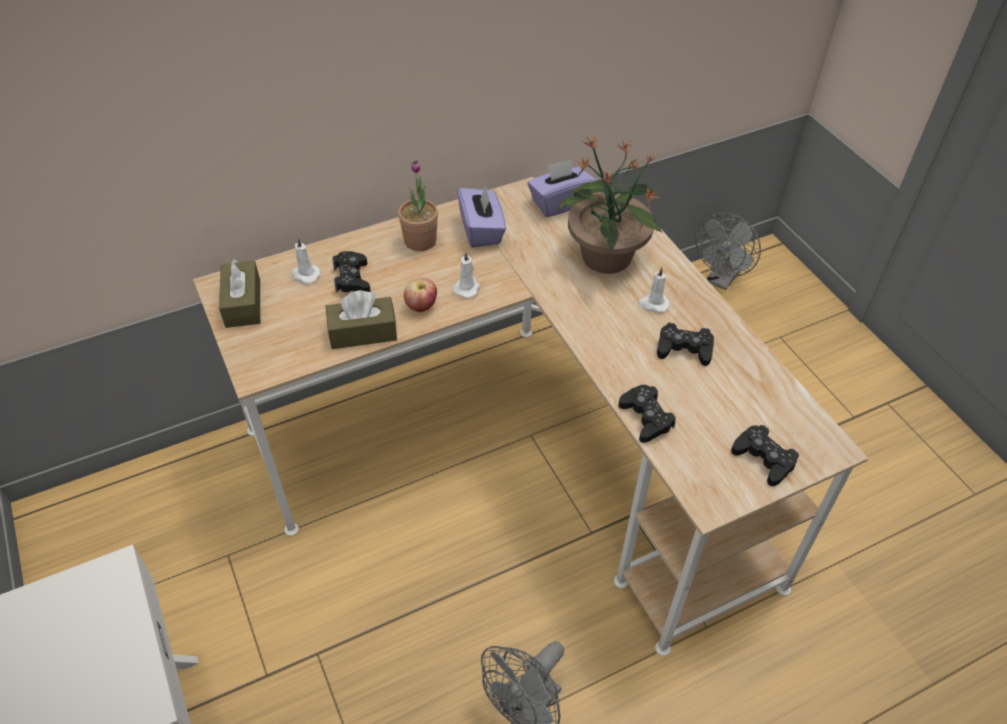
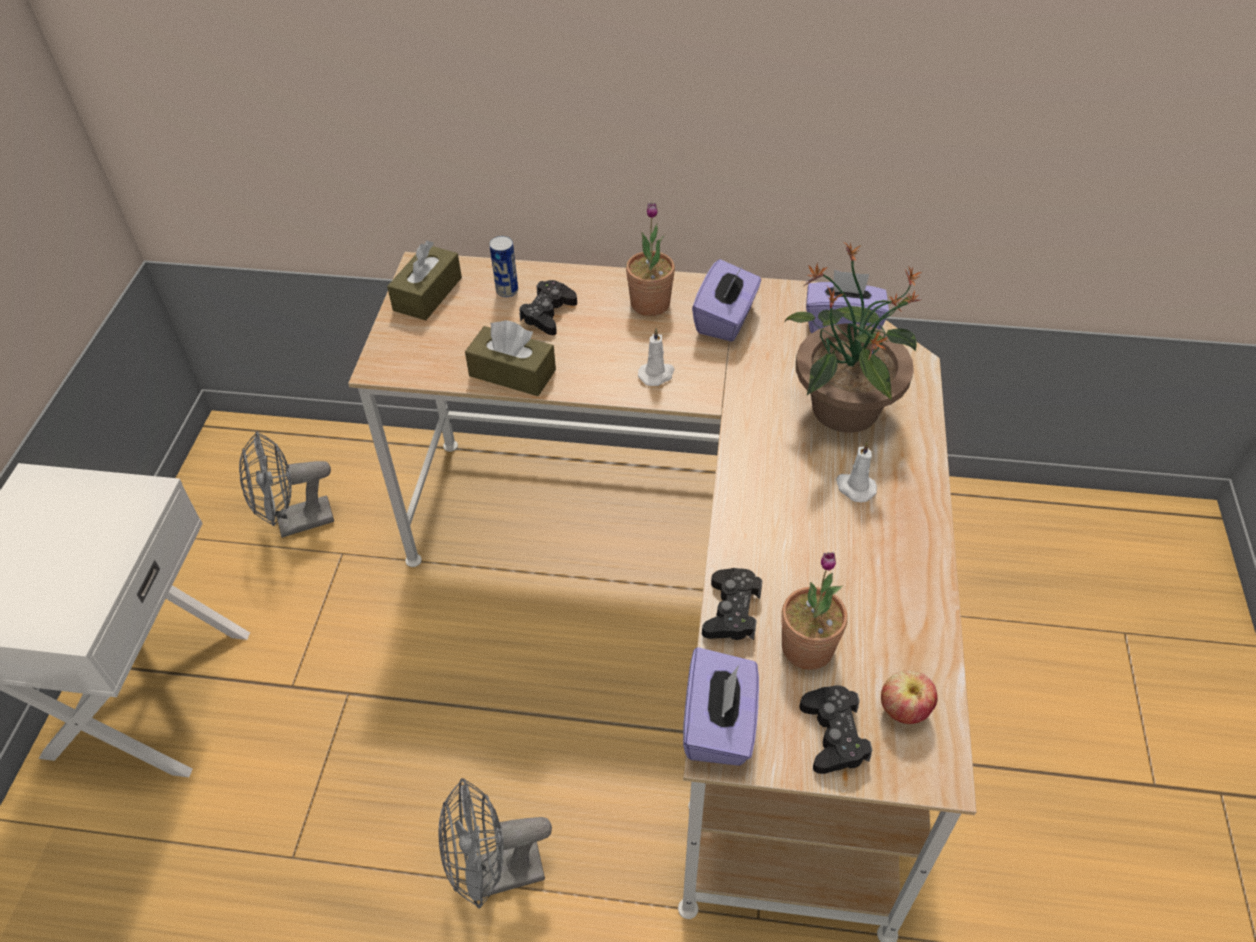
camera: 35 degrees right, 0 degrees up
white candle [291,238,321,284] -> can [489,236,518,297]
apple [404,278,437,312] -> apple moved to [881,670,938,724]
black game controller [657,323,714,366] -> none
grey fan [695,213,761,290] -> grey fan moved to [239,431,334,538]
none -> purple tissue box [683,647,759,766]
none -> potted plant [781,552,848,670]

